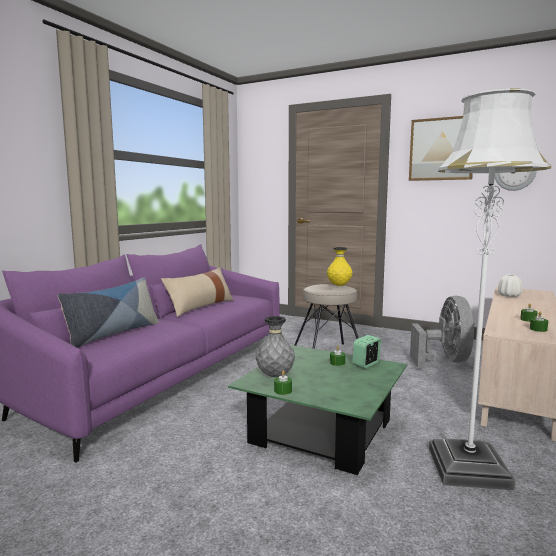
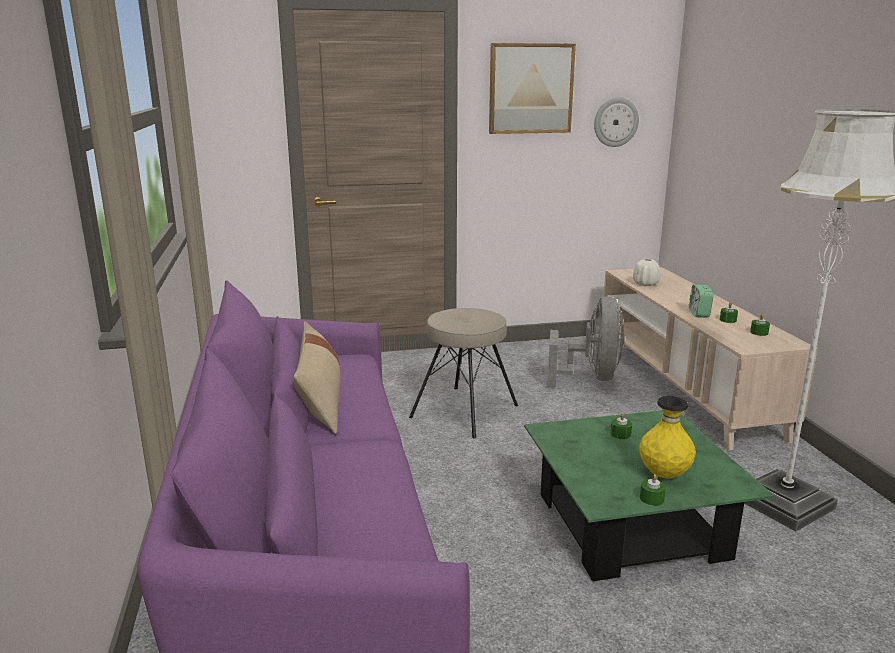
camera: 40 degrees left, 10 degrees up
pillow [58,277,159,348] -> none
grey vase [256,316,295,377] -> none
yellow vase [327,247,352,286] -> yellow vase moved to [639,396,696,478]
alarm clock [353,335,381,369] -> alarm clock moved to [689,284,714,318]
grey fan [410,296,475,368] -> grey fan turned 45 degrees clockwise [547,296,625,387]

